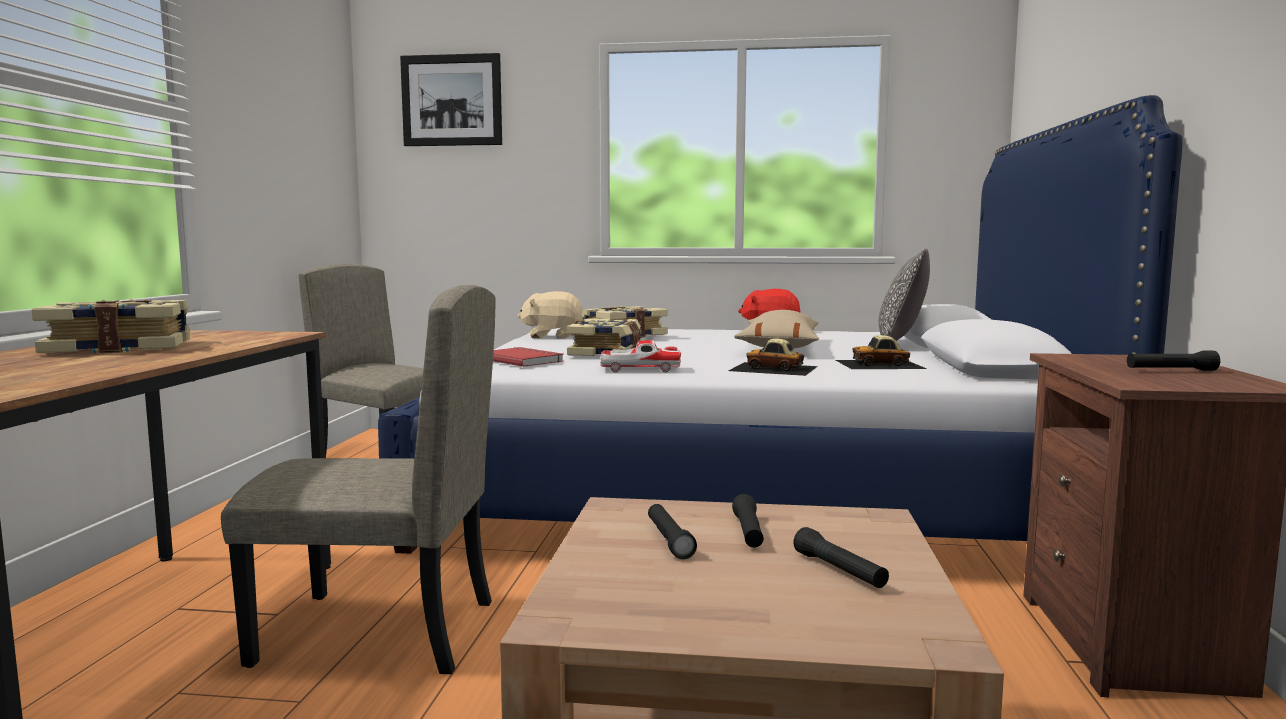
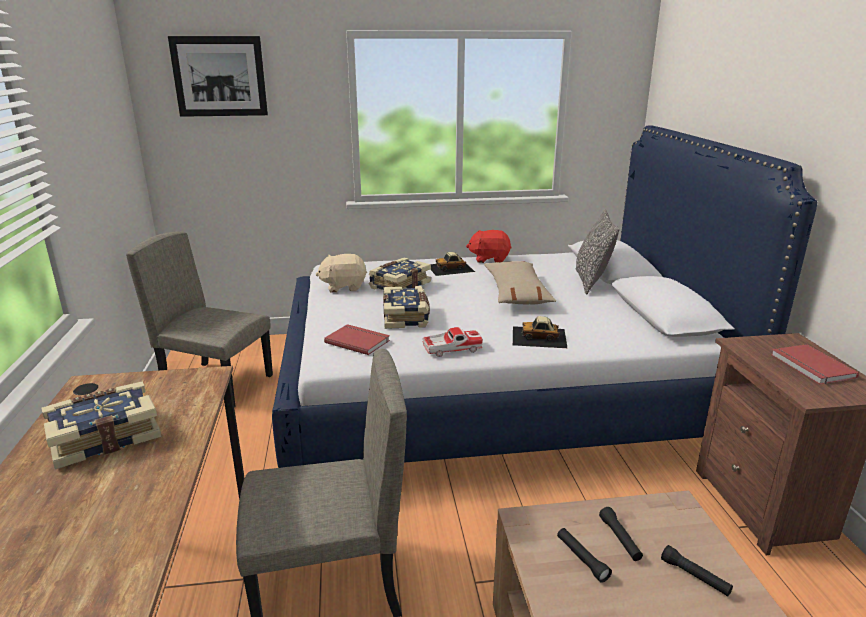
camera: 15 degrees left, 15 degrees up
toy car [836,335,927,369] -> toy car moved to [430,252,475,276]
black flashlight [1127,351,1220,371] -> red book [771,344,859,384]

